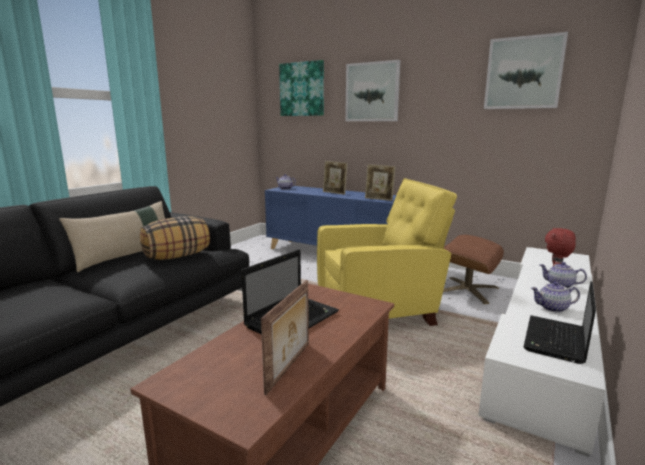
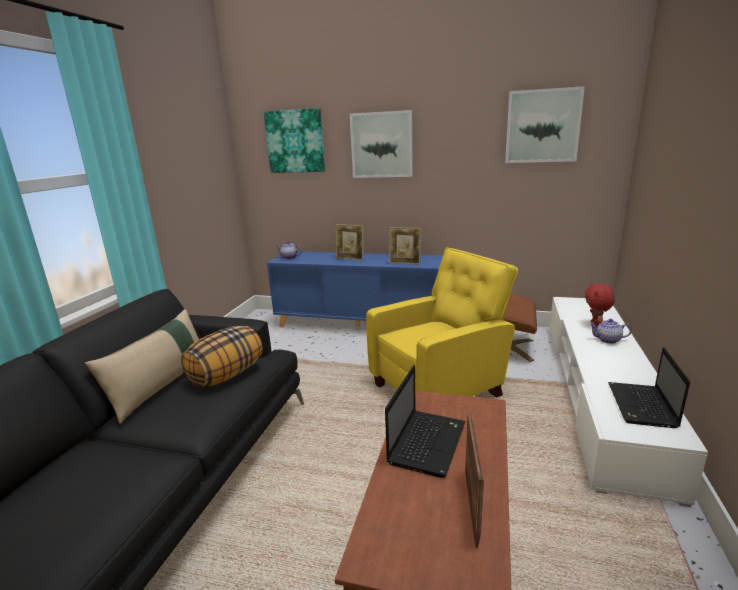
camera: 15 degrees left, 5 degrees up
teapot [531,282,580,312] -> none

